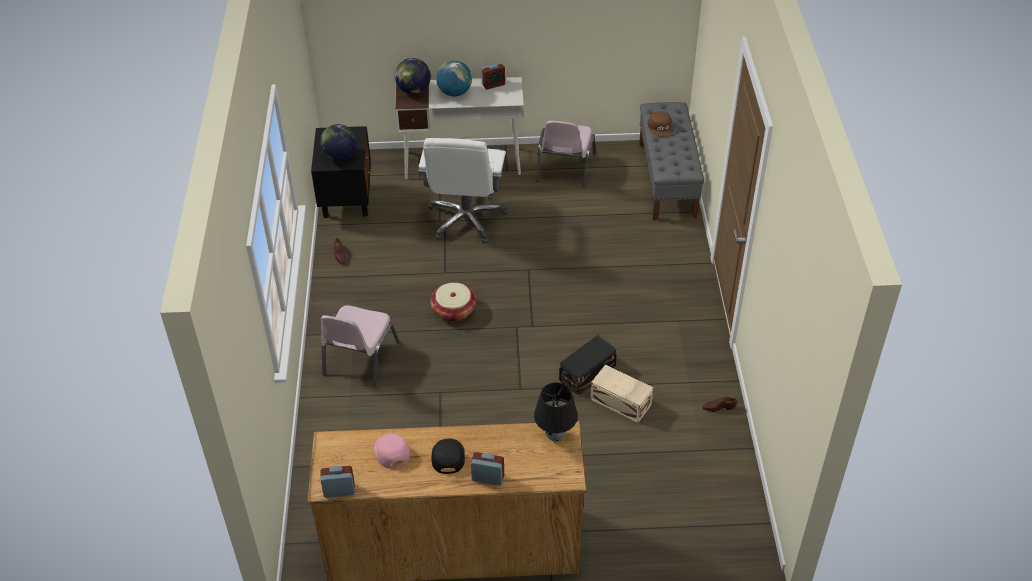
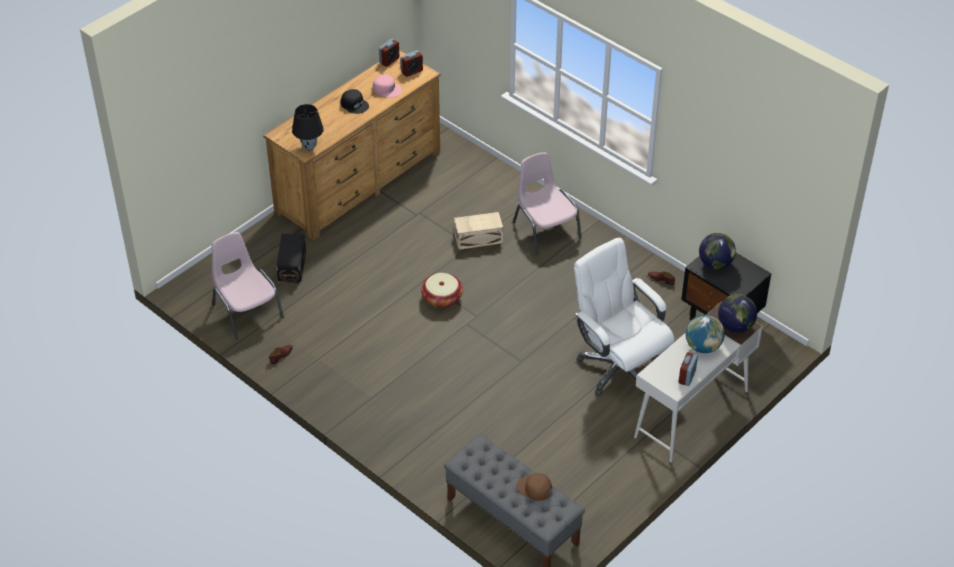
camera: 135 degrees right, 0 degrees up
basket [430,283,476,321] -> basket moved to [421,273,463,308]
alarm clock [471,452,504,486] -> alarm clock moved to [400,50,423,77]
pink chair [537,121,595,188] -> pink chair moved to [211,232,284,339]
black storage box [559,335,617,396] -> black storage box moved to [276,234,306,283]
beige storage box [590,365,653,423] -> beige storage box moved to [454,212,503,250]

